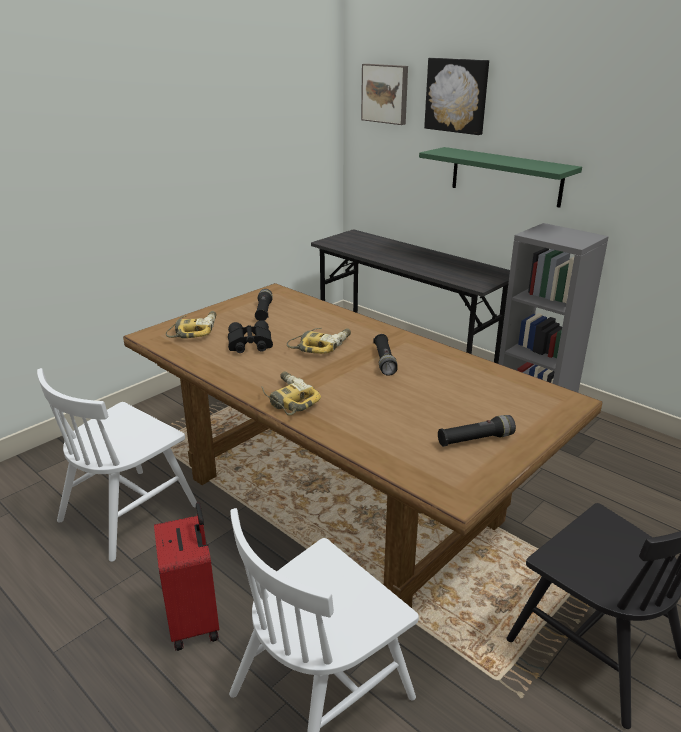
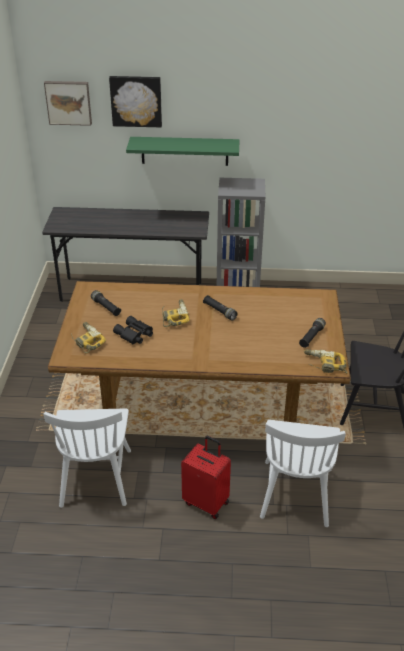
camera: 40 degrees left, 10 degrees up
power drill [262,371,321,416] -> power drill moved to [304,349,347,374]

